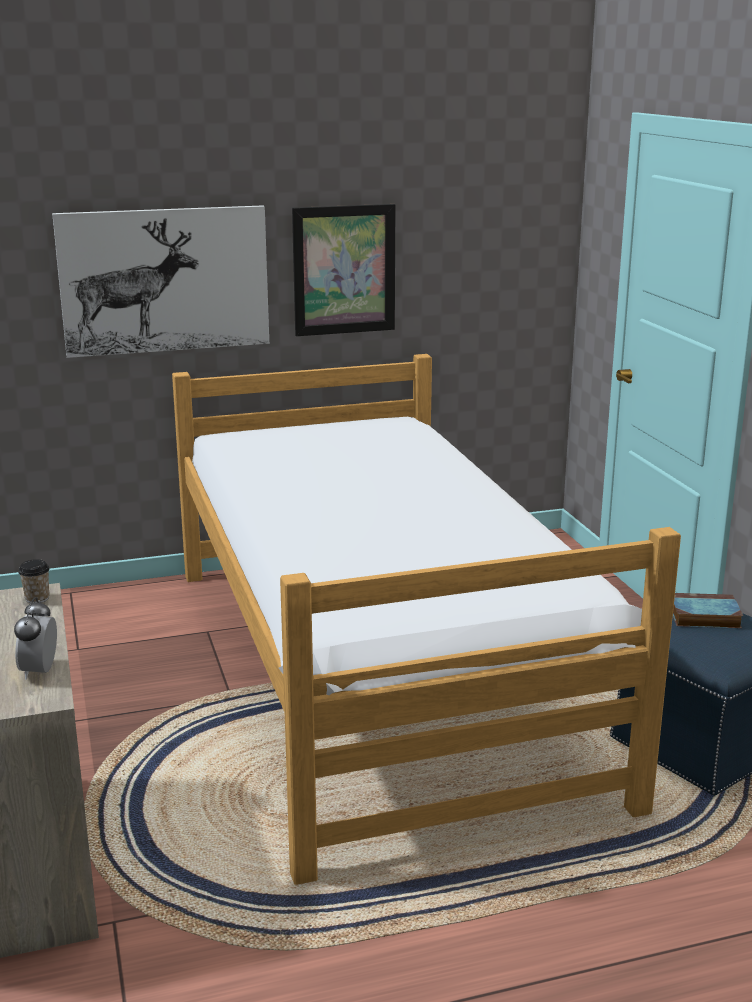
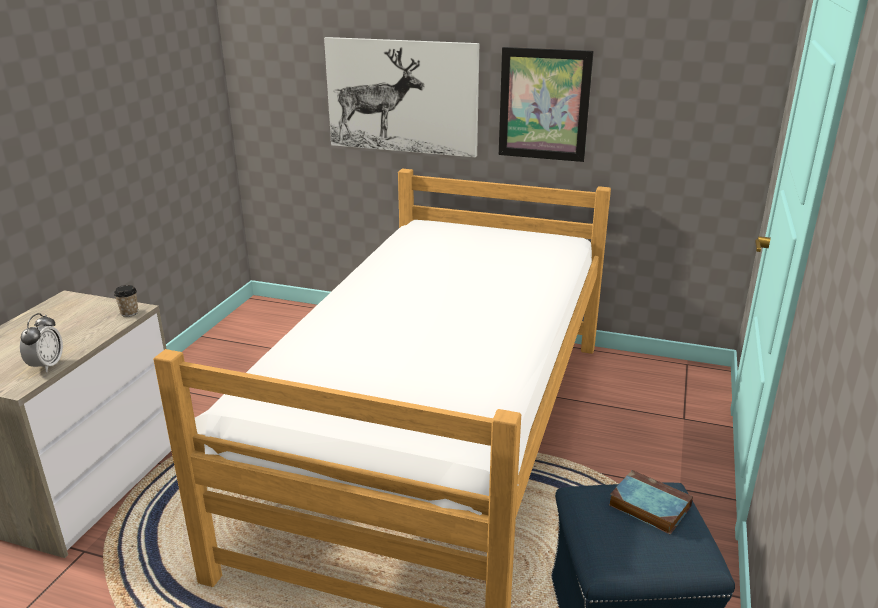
camera: 35 degrees right, 5 degrees up
alarm clock [14,597,57,680] -> alarm clock turned 150 degrees clockwise [20,313,63,372]

